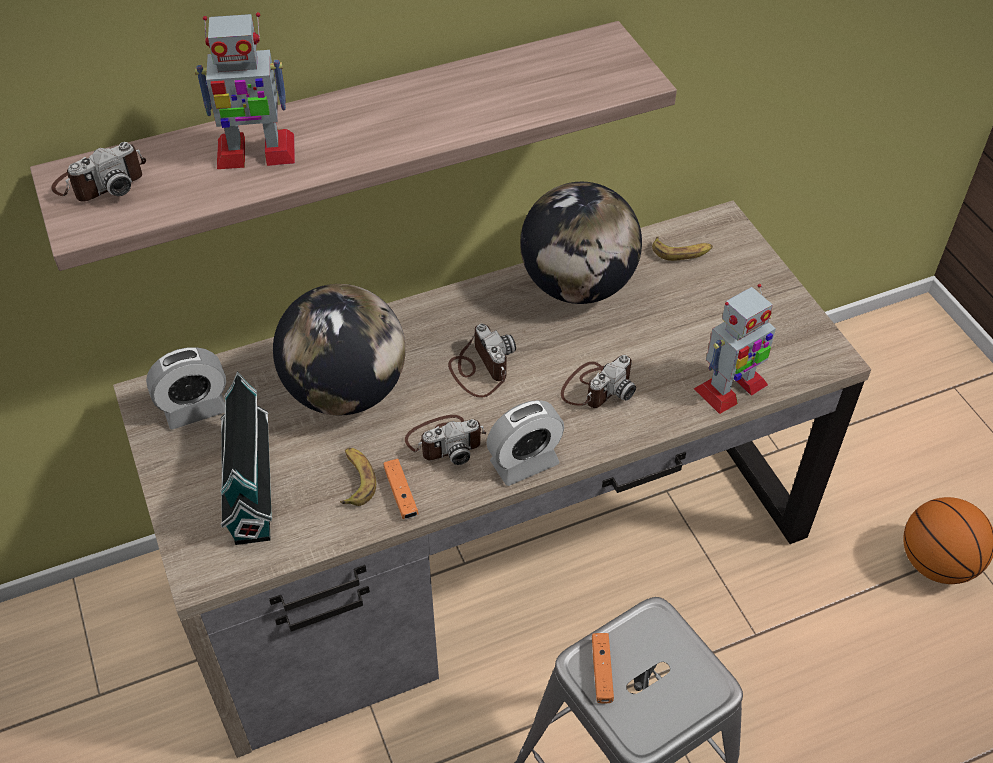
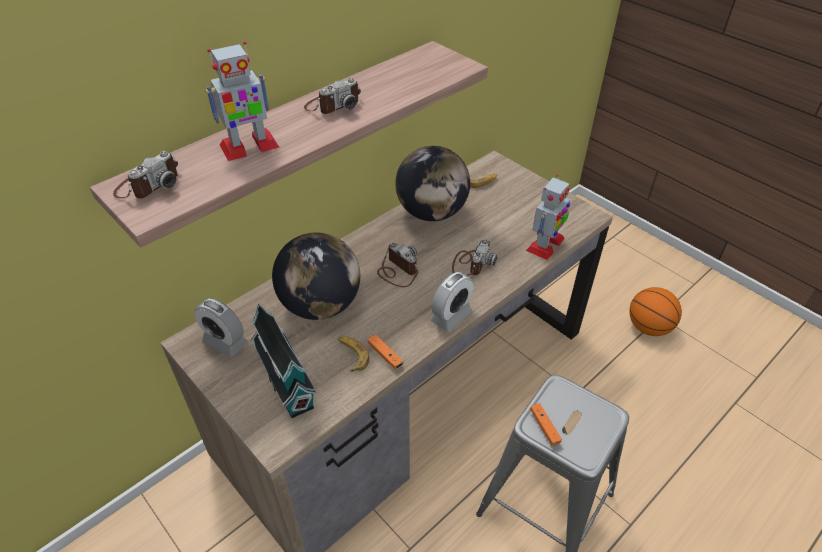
camera: 20 degrees left, 5 degrees down
alarm clock [146,347,226,430] -> alarm clock turned 75 degrees clockwise [194,298,248,358]
camera [405,415,486,465] -> camera moved to [304,78,361,114]

